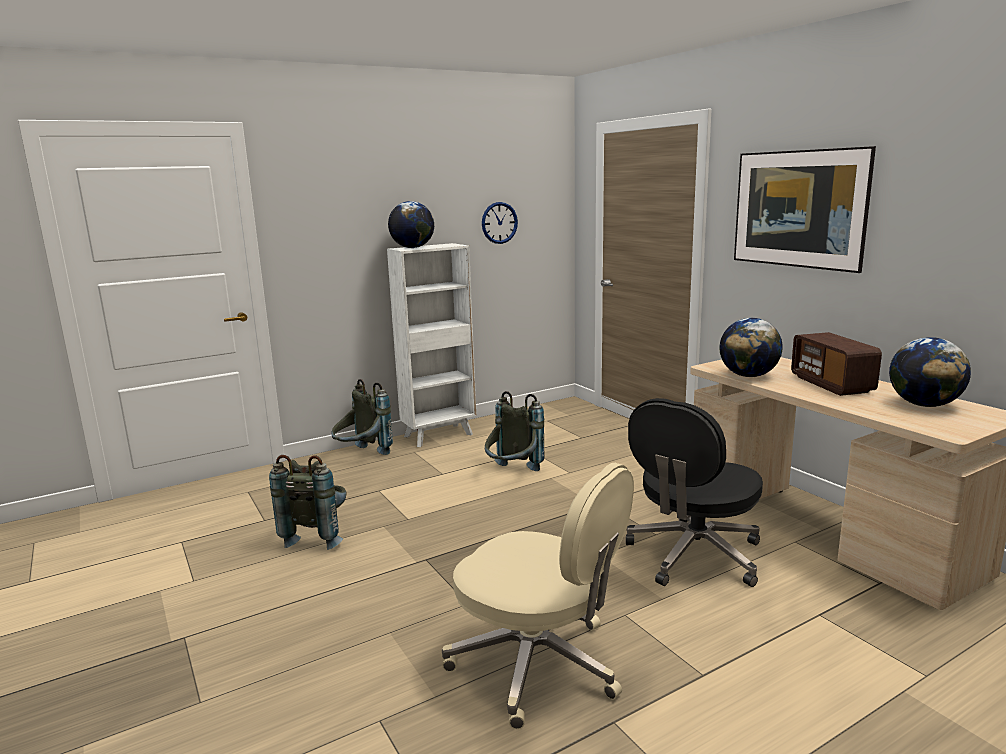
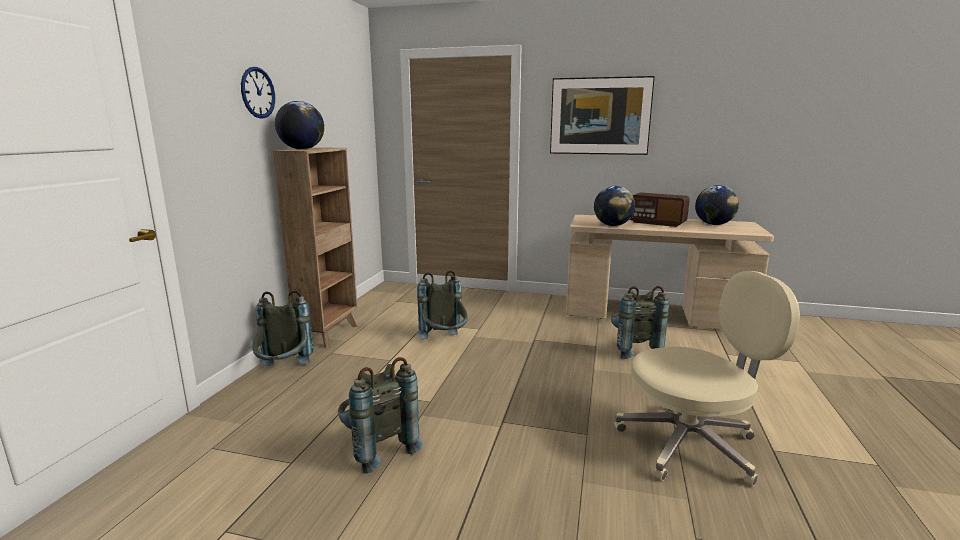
camera: 45 degrees left, 0 degrees up
white bookcase [387,243,477,447] -> brown bookcase [273,147,358,348]
wall clock [482,202,518,244] -> wall clock moved to [241,67,275,119]
black office chair [626,398,763,587] -> grey backpack [611,286,669,359]

